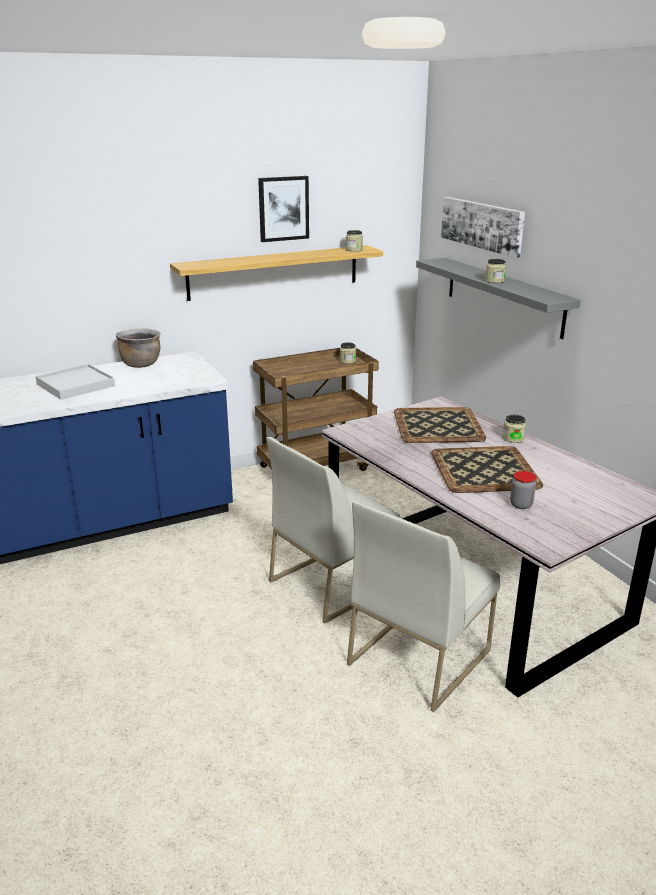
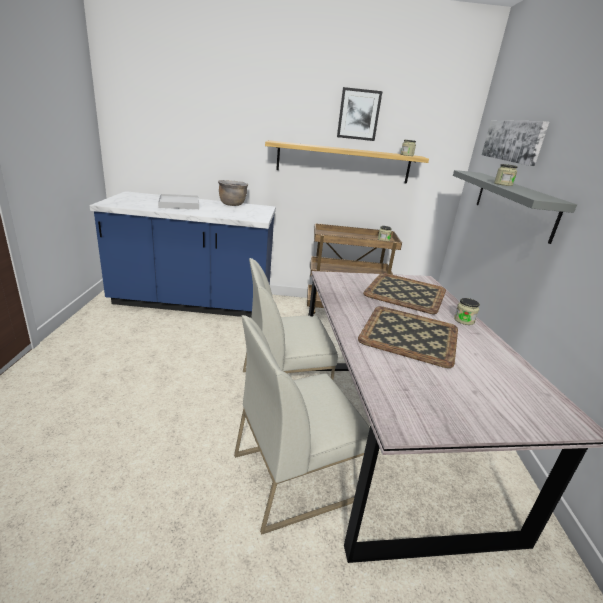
camera: 25 degrees right, 0 degrees up
jar [510,471,536,509] -> none

